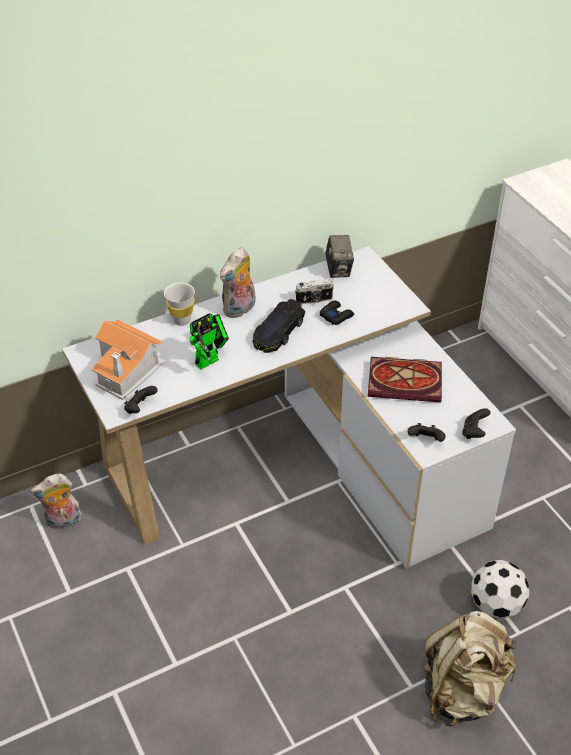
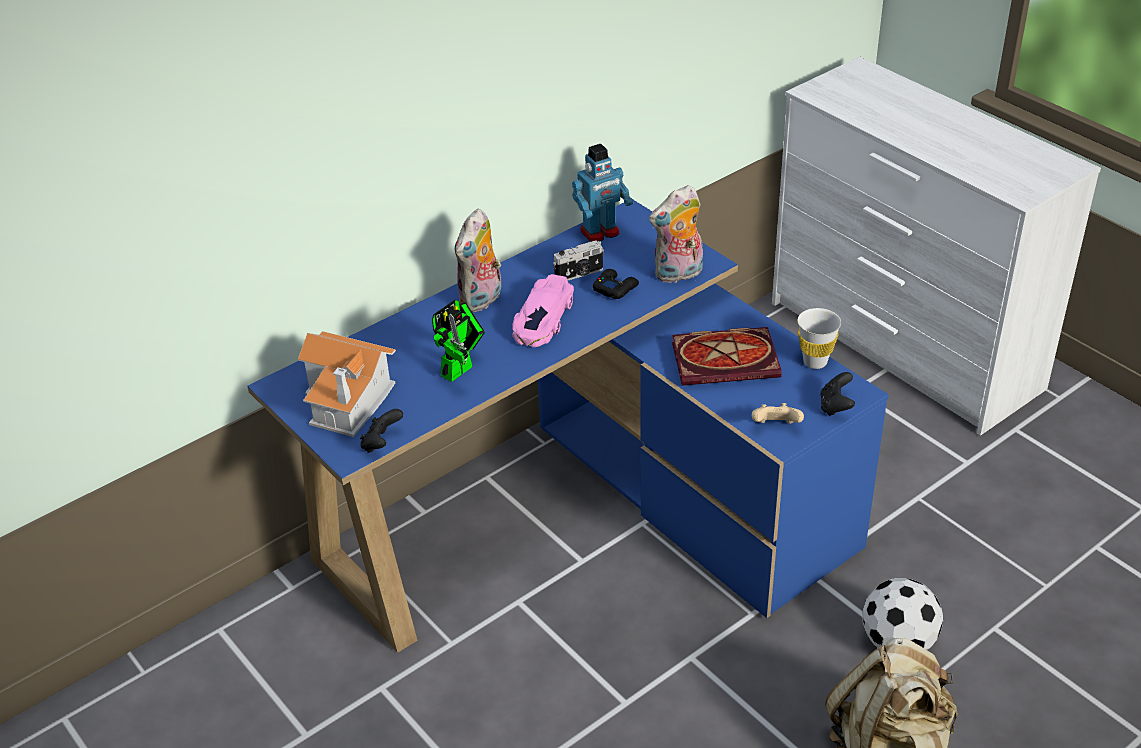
camera: 10 degrees left, 5 degrees down
plush toy [30,473,82,530] -> plush toy moved to [649,185,703,284]
white desk [62,246,516,569] -> blue desk [247,199,889,653]
white cup [164,282,195,326] -> white cup moved to [798,308,841,369]
black toy car [253,299,305,353] -> pink toy car [512,274,574,347]
camera [325,235,354,278] -> toy robot [572,144,633,242]
black game controller [408,423,446,442] -> beige game controller [752,403,804,424]

